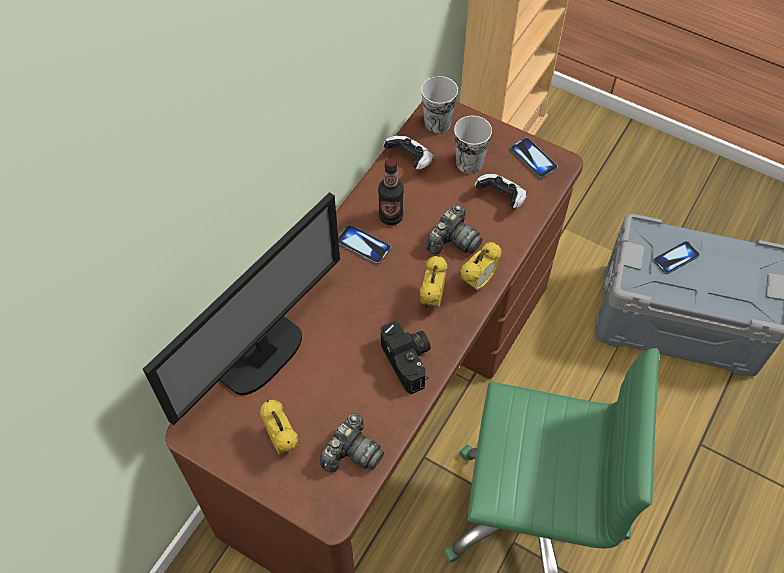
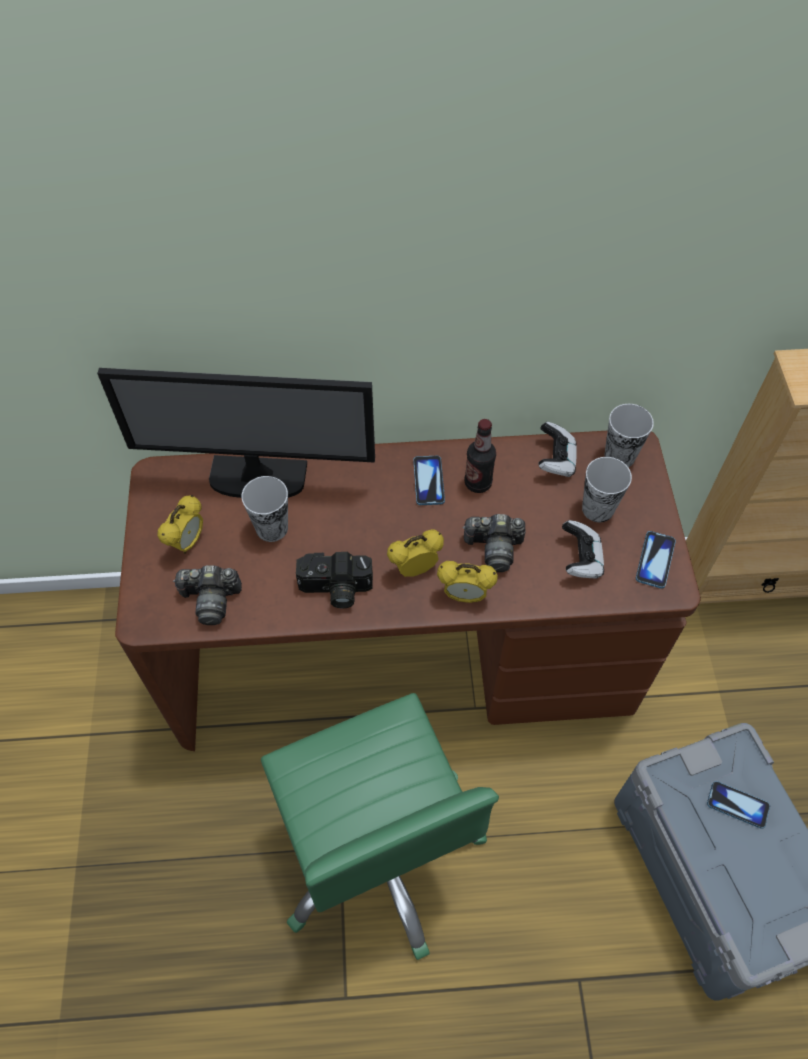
camera: 55 degrees right, 0 degrees up
camera [381,321,431,394] -> camera turned 60 degrees clockwise [296,552,373,608]
none -> cup [241,476,288,542]

